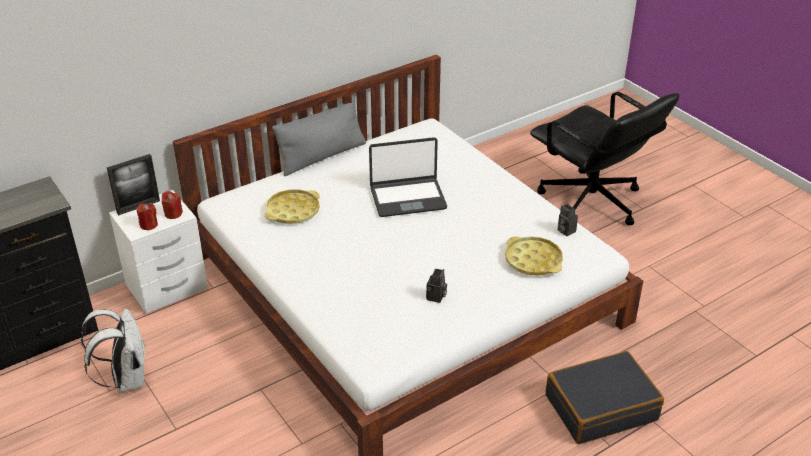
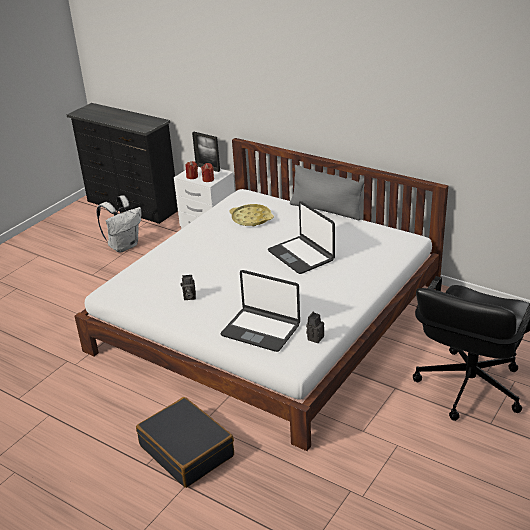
camera: 70 degrees right, 5 degrees down
yellow tray [505,236,563,276] -> laptop [221,270,300,352]

